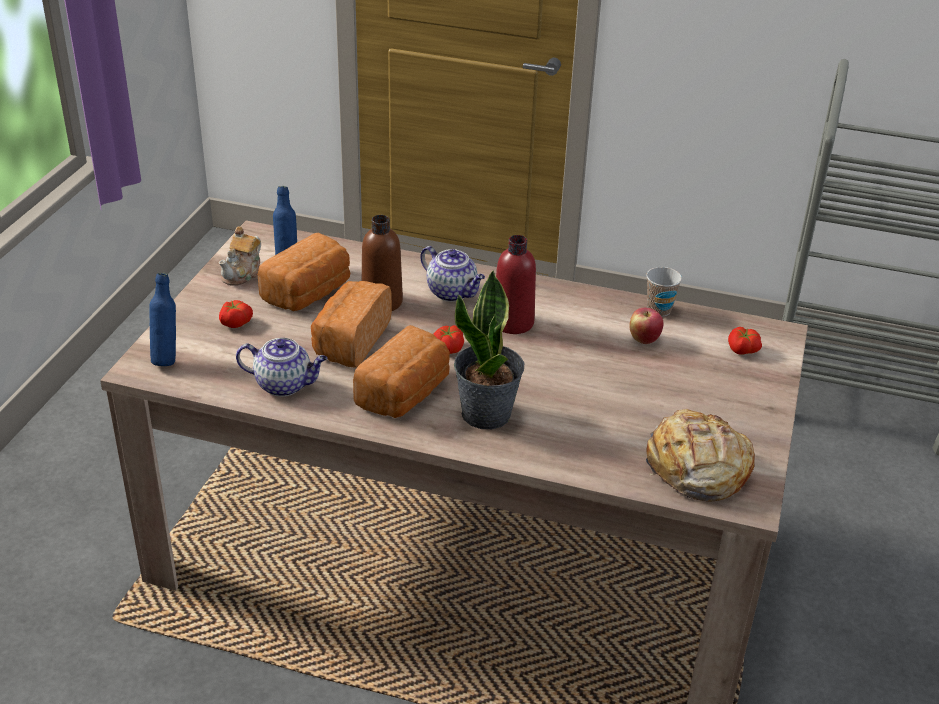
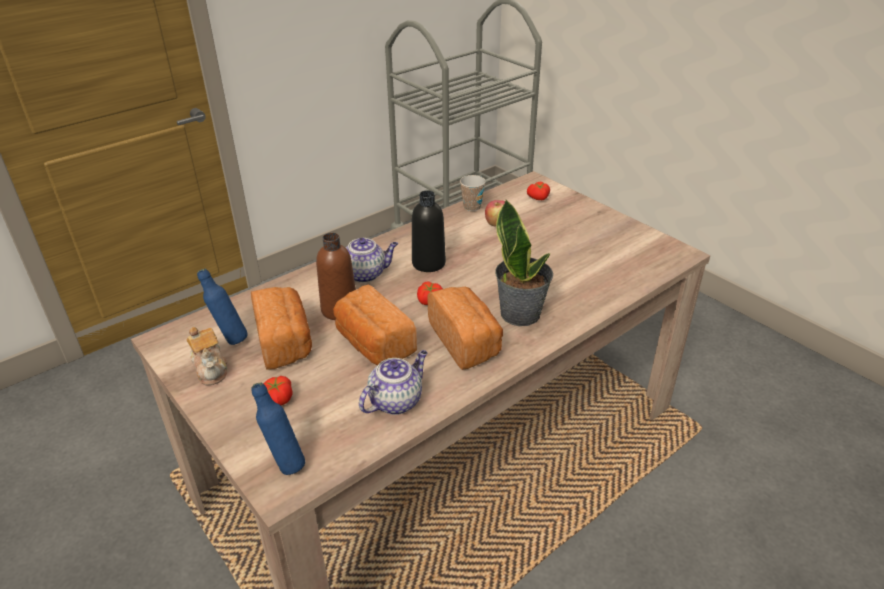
camera: 55 degrees left, 0 degrees up
red bottle [496,235,536,334] -> black bottle [412,191,446,272]
bread [646,409,755,502] -> none

